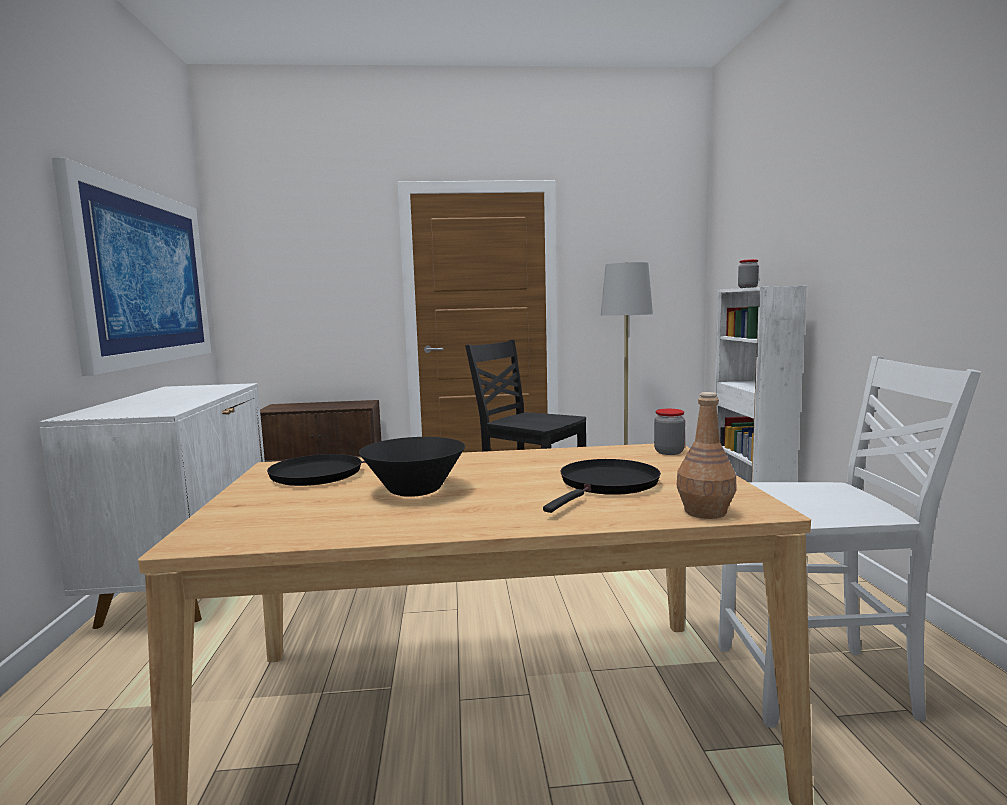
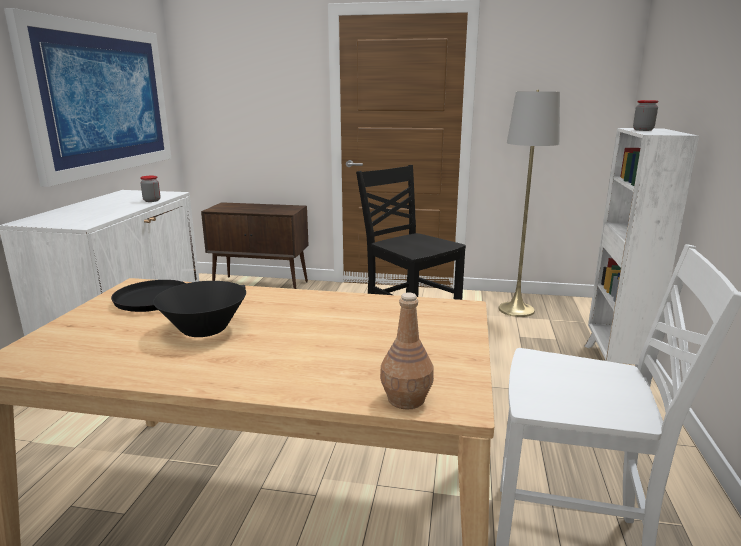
camera: 15 degrees right, 10 degrees up
black frying pan [543,459,661,513] -> none
jar [654,409,685,455] -> jar moved to [140,176,160,202]

